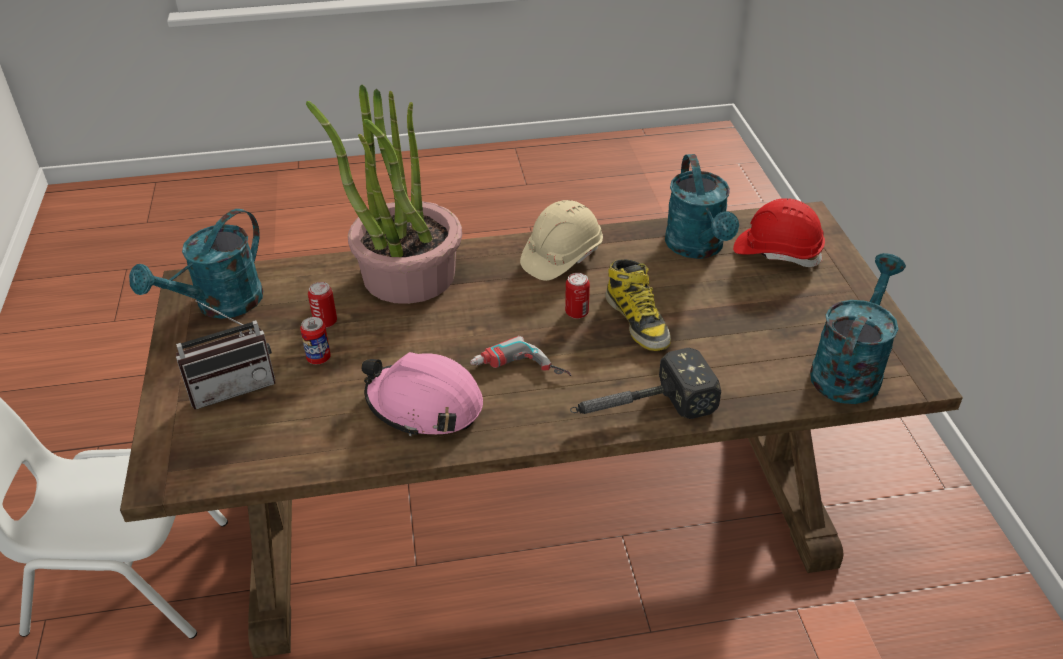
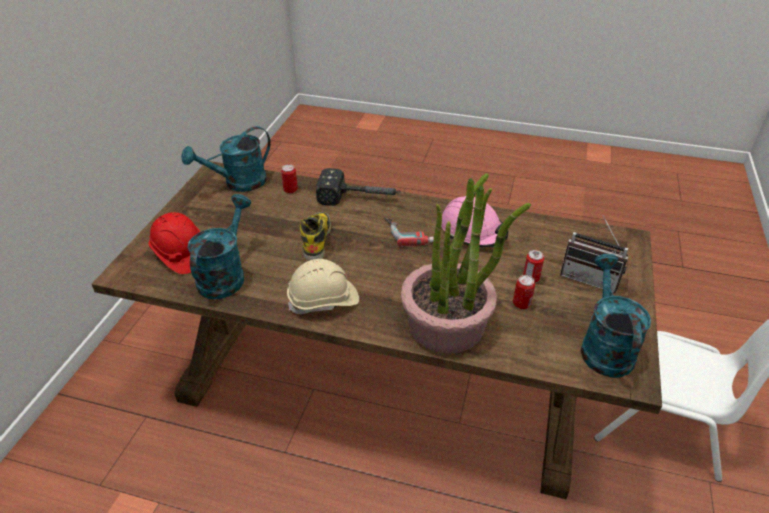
camera: 155 degrees left, 0 degrees up
turquoise watering can [129,209,263,319] -> turquoise watering can turned 60 degrees counterclockwise [581,254,651,378]
radio [176,300,275,409] -> radio turned 150 degrees counterclockwise [560,216,628,293]
can [565,273,590,319] -> can moved to [281,164,298,193]

